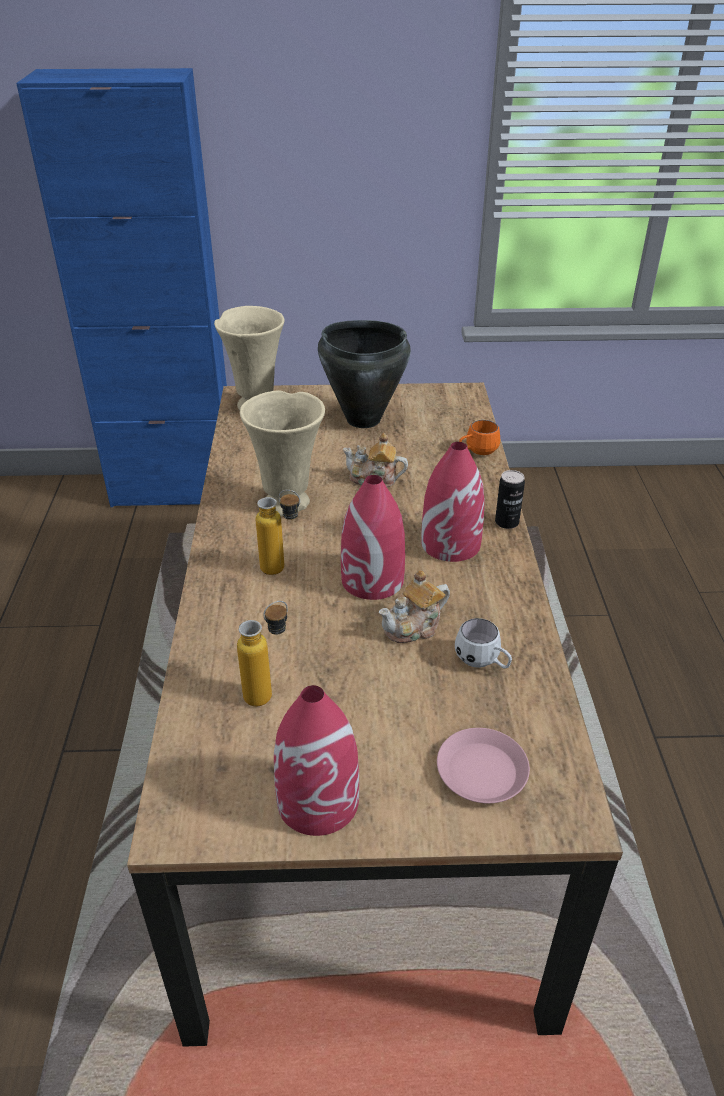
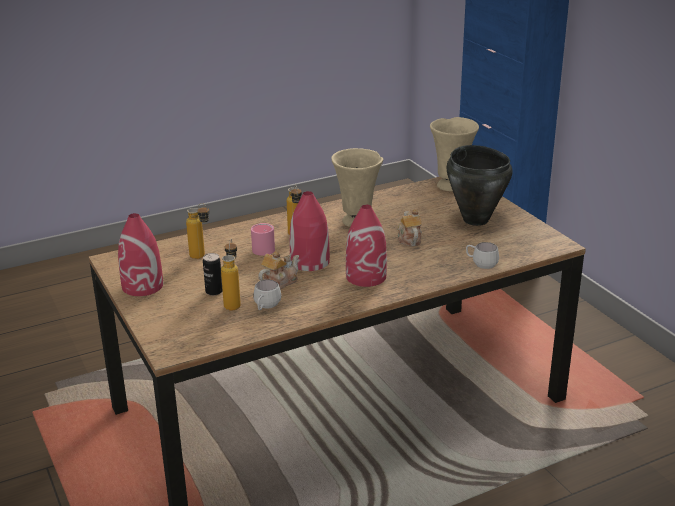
camera: 65 degrees right, 10 degrees down
teapot [379,570,450,643] -> teapot turned 105 degrees clockwise [258,251,299,289]
pink plate [437,728,530,803] -> none
orange mug [459,420,500,455] -> white mug [466,242,499,269]
can [495,470,525,529] -> can moved to [203,253,223,296]
none -> bottle [221,239,241,311]
none -> pink mug [251,223,275,256]

